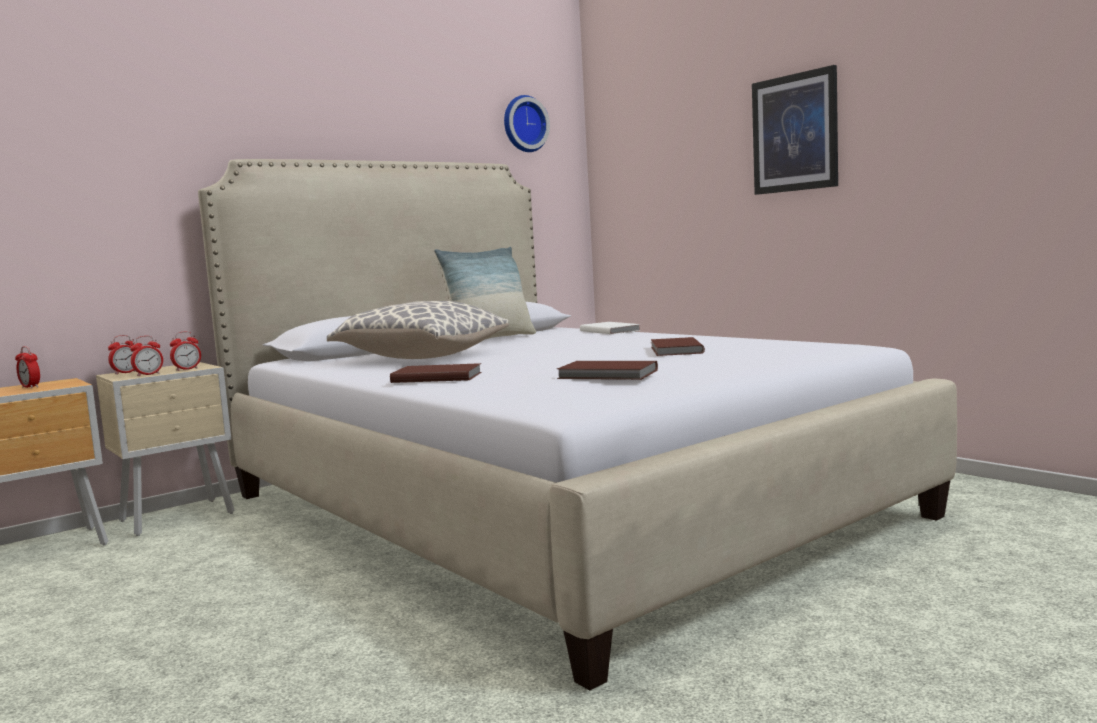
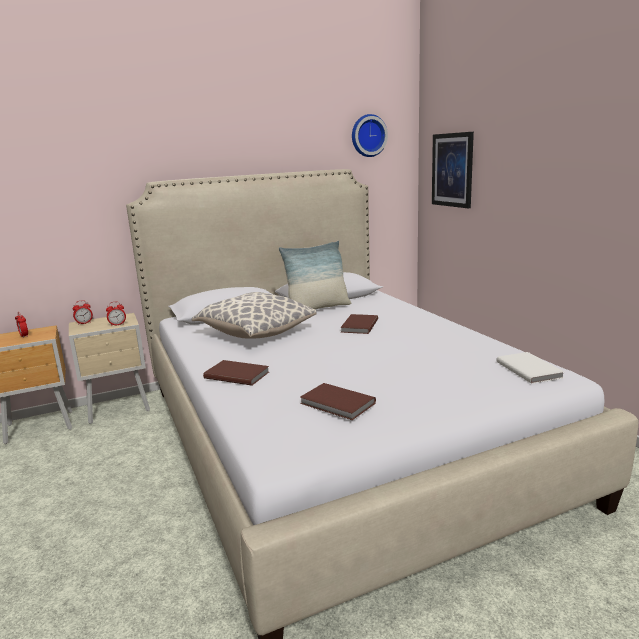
camera: 15 degrees right, 10 degrees up
alarm clock [130,336,163,377] -> none
white book [580,322,641,334] -> white book moved to [497,352,564,384]
brown book [651,337,705,356] -> brown book moved to [340,314,378,334]
picture [752,65,838,195] -> picture moved to [432,132,474,208]

